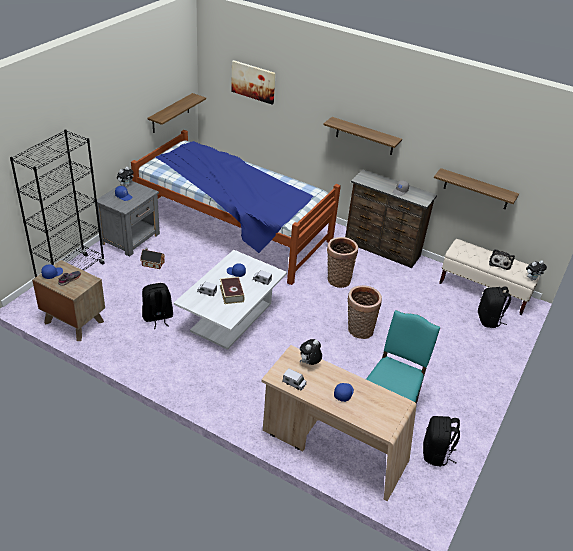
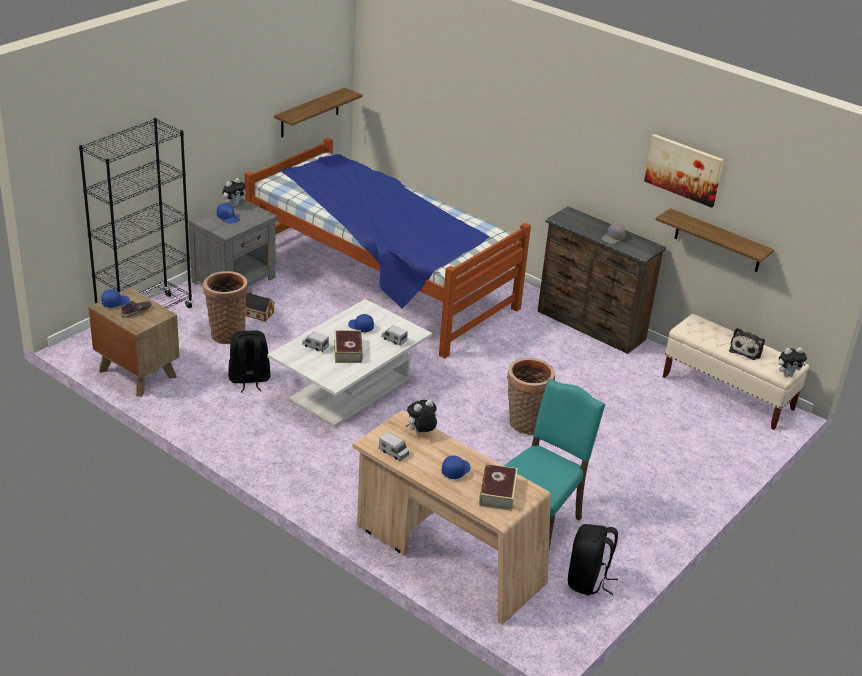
camera: 10 degrees right, 5 degrees down
picture [231,60,276,105] -> picture moved to [644,134,724,208]
shelf [323,117,402,155] -> none
basket [327,237,358,288] -> basket moved to [203,271,248,344]
black backpack [478,286,511,328] -> none
none -> book [479,464,518,511]

